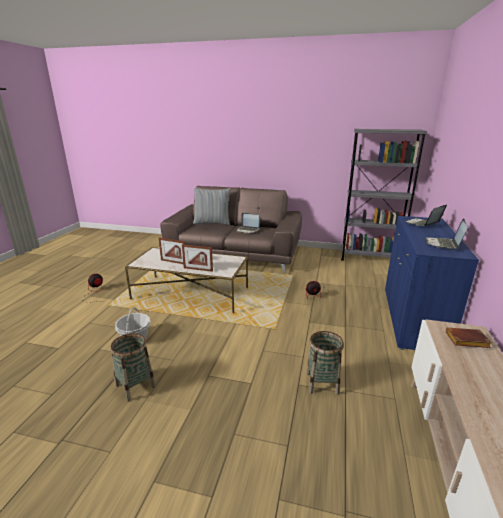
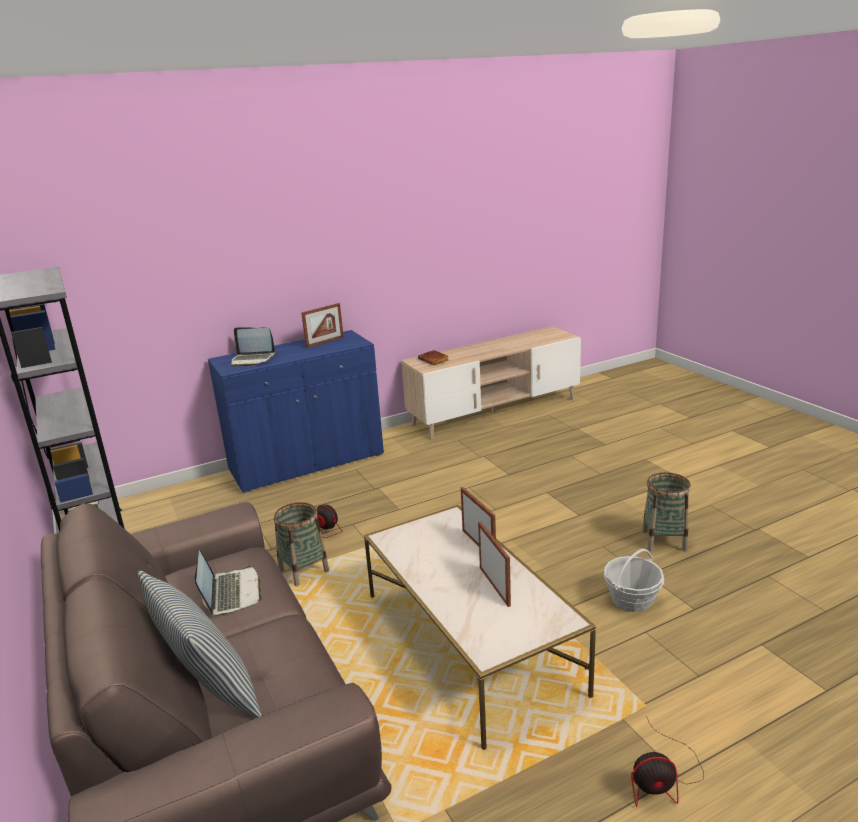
camera: 130 degrees left, 0 degrees up
basket [306,331,344,395] -> basket moved to [274,502,329,586]
laptop [425,218,468,249] -> picture frame [301,303,344,348]

